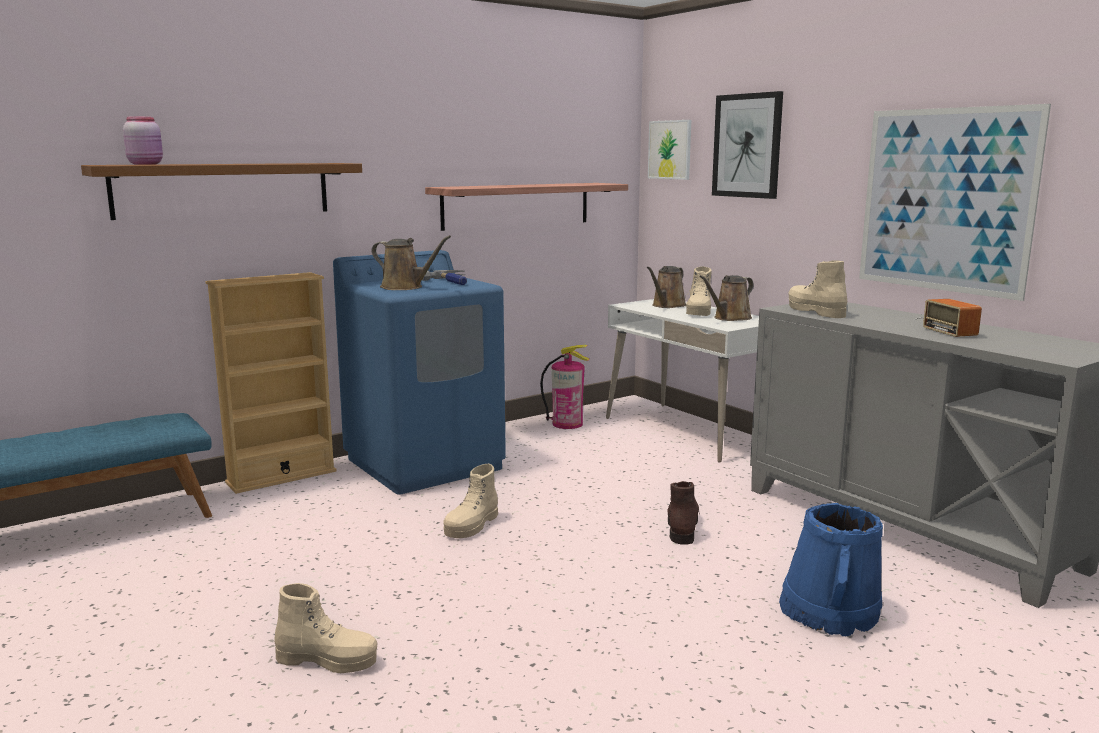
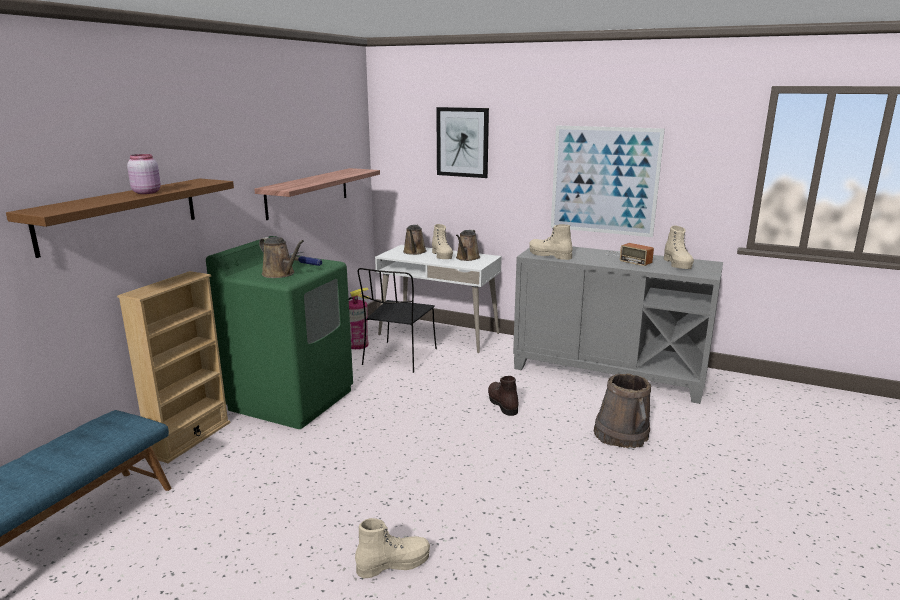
camera: 30 degrees left, 5 degrees up
pink jar [123,116,163,165] -> pink jar moved to [127,154,161,194]
blue washing machine [333,250,506,495] -> green washing machine [206,236,353,429]
brown watering can [372,235,451,290] -> brown watering can turned 45 degrees clockwise [259,237,304,278]
beige boot [443,464,498,538] -> beige boot moved to [664,225,694,269]
picture [648,120,691,180] -> none
blue bucket [779,503,883,636] -> brown bucket [593,373,651,448]
none -> black chair [358,268,437,373]

